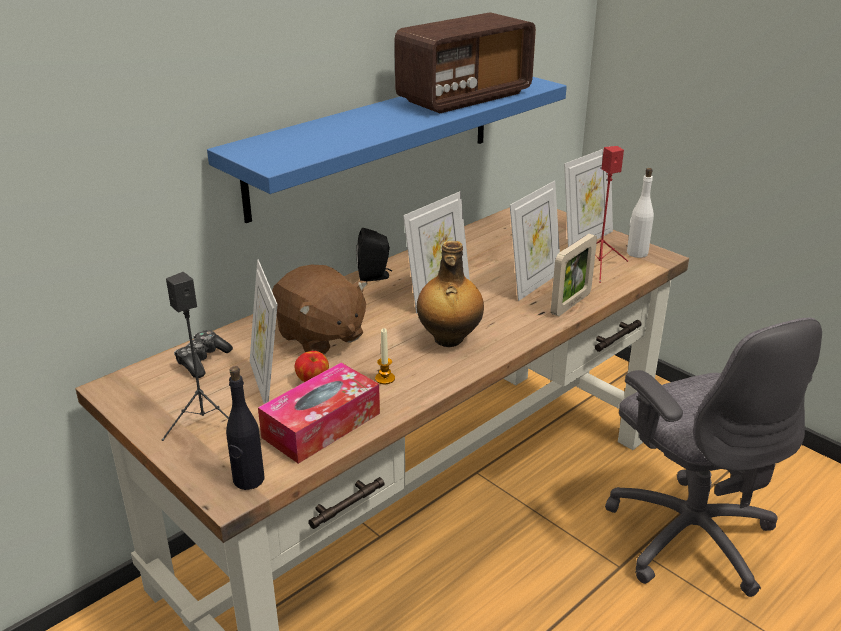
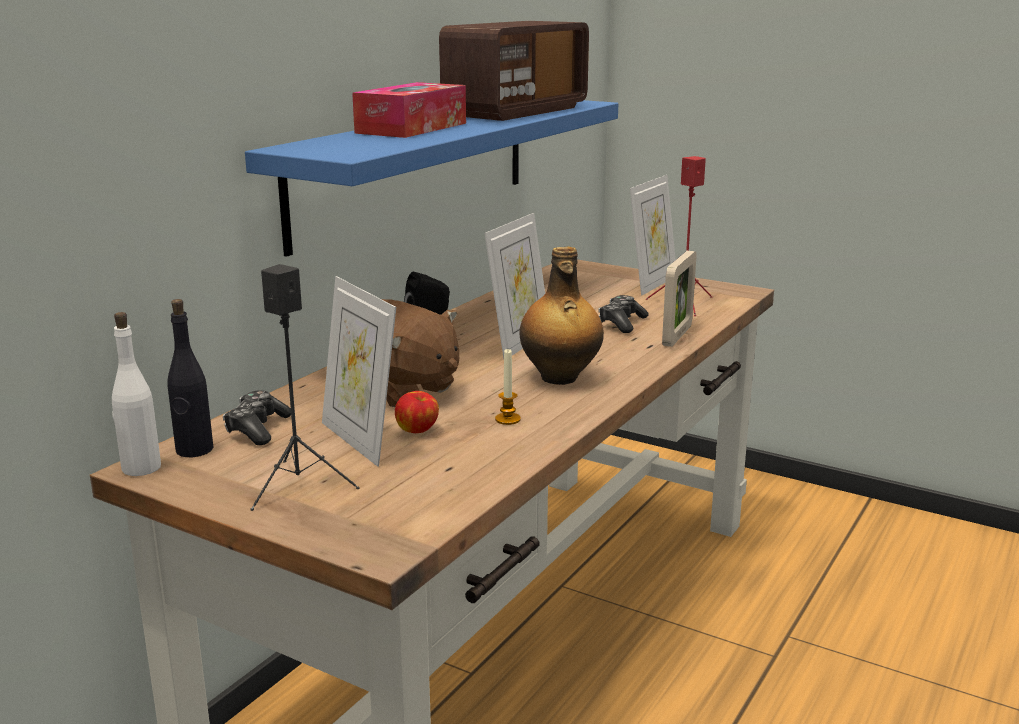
camera: 15 degrees left, 10 degrees down
black bottle [226,366,264,490] -> black bottle moved to [167,299,213,457]
tissue box [258,363,380,464] -> tissue box moved to [352,82,466,138]
picture frame [510,181,560,301] -> game controller [599,295,649,333]
grey office chair [605,318,822,597] -> none
white bottle [627,168,654,258] -> white bottle moved to [112,312,161,476]

